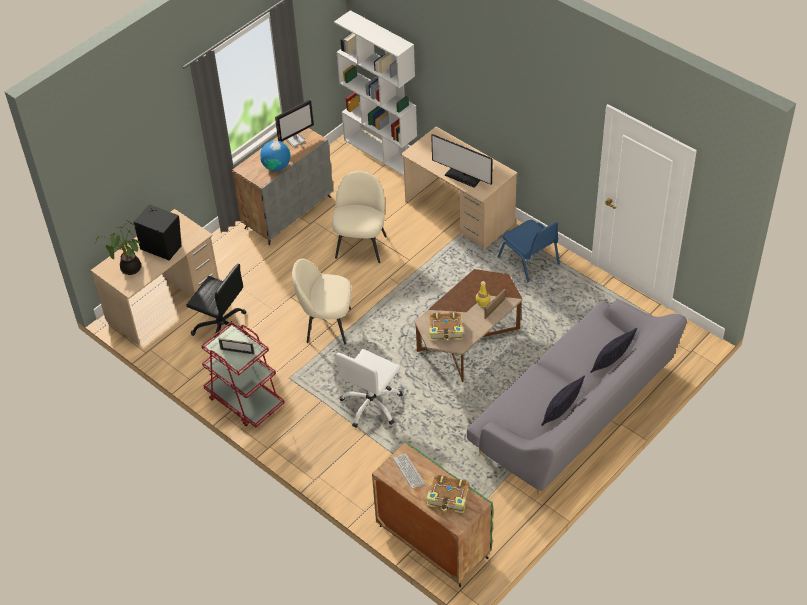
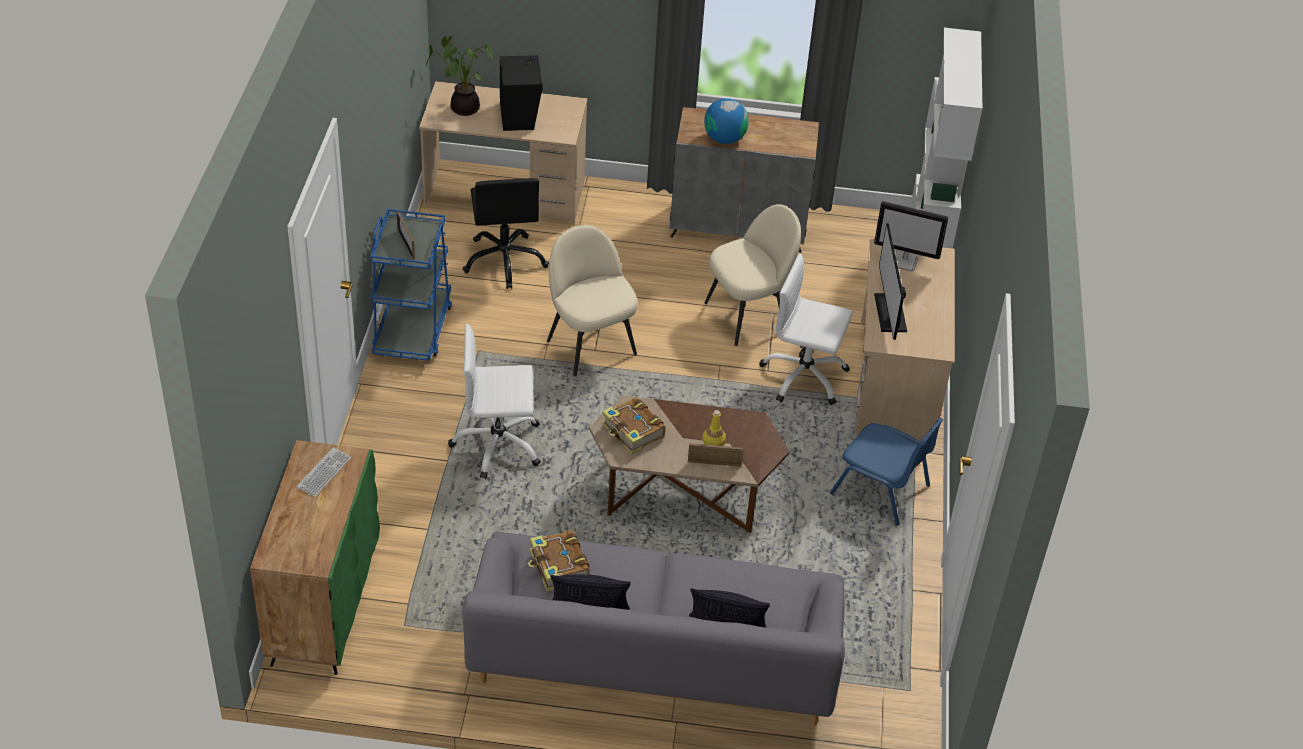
camera: 50 degrees right, 5 degrees down
red cart [201,321,285,427] -> blue cart [370,209,452,361]
monitor [275,99,314,147] -> monitor moved to [874,201,948,271]
book [426,475,469,513] -> book moved to [528,530,590,591]
blue chair [498,220,560,282] -> blue chair turned 75 degrees counterclockwise [830,418,943,526]
none -> white office chair [759,254,853,405]

